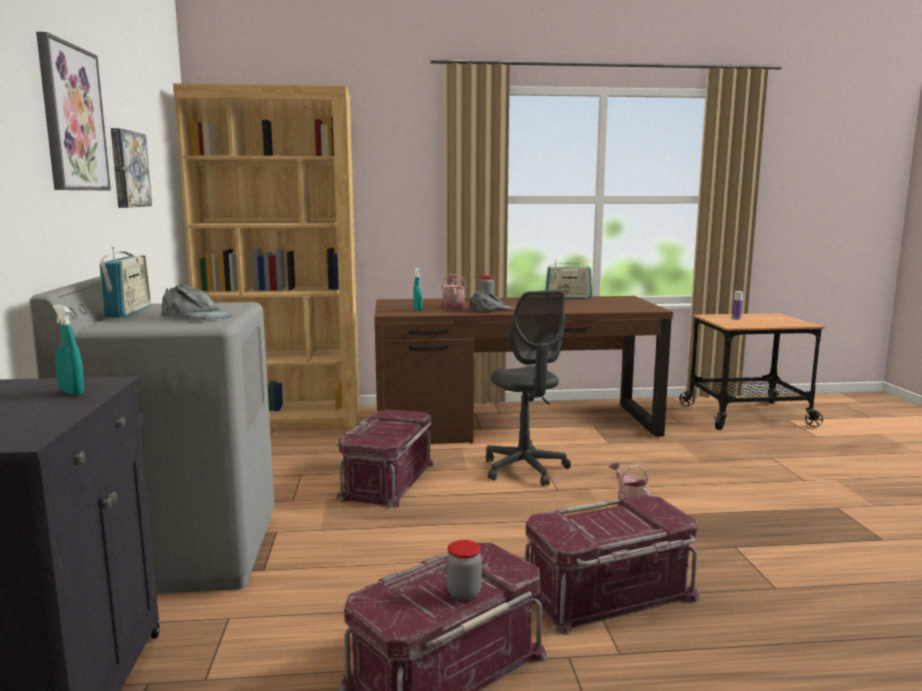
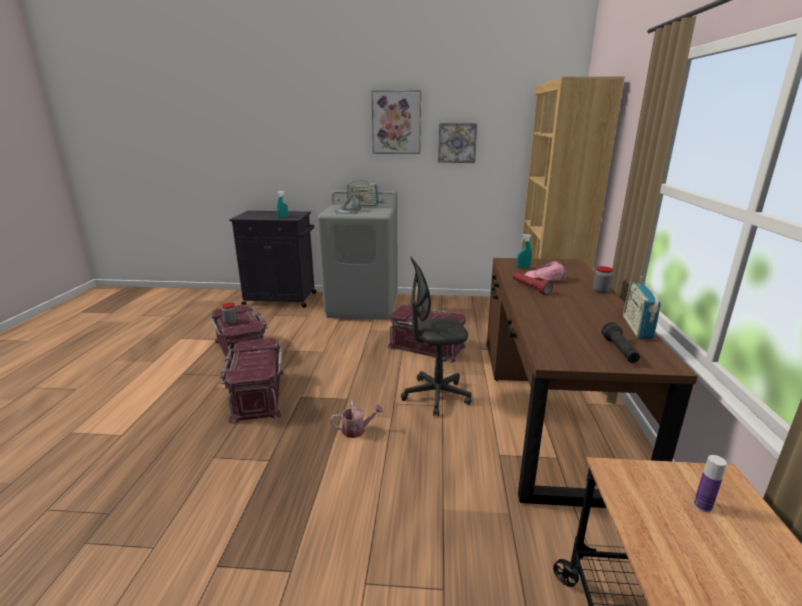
camera: 100 degrees right, 10 degrees up
watering can [441,274,466,309] -> pink cap [525,261,566,281]
grey cap [469,290,515,311] -> red flashlight [513,272,553,295]
none -> black flashlight [602,322,640,363]

